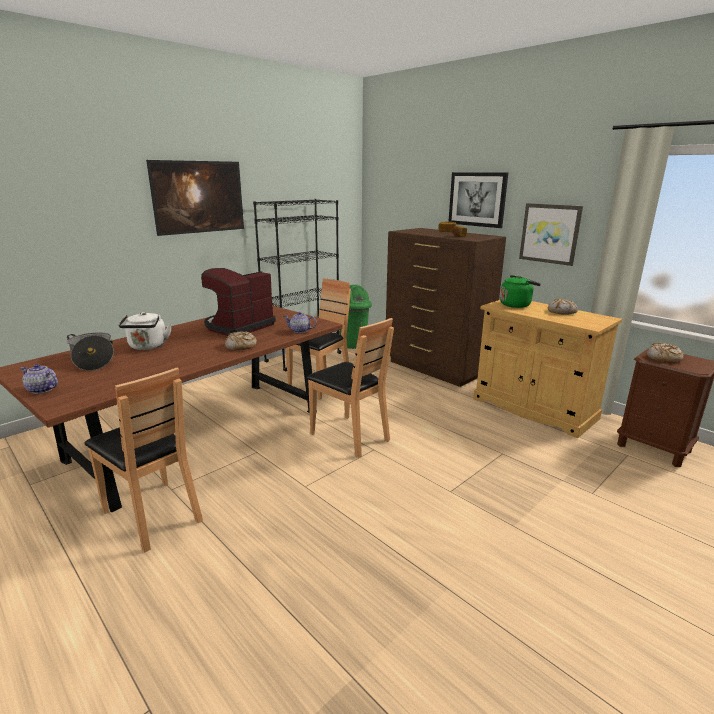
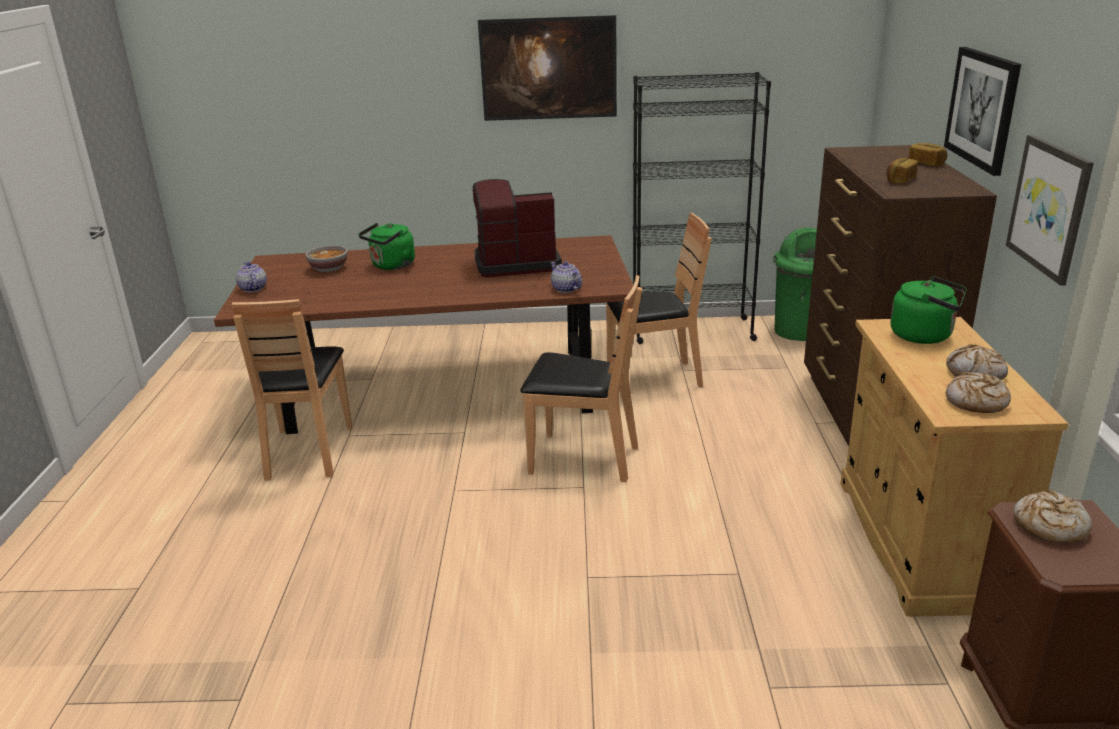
camera: 45 degrees right, 5 degrees up
cooking pot [67,333,114,371] -> bowl [305,245,348,272]
white kettle [118,312,172,350] -> green kettle [358,223,415,270]
bread [225,331,257,350] -> bread moved to [946,372,1011,413]
brown chair [307,318,394,458] -> brown chair turned 75 degrees counterclockwise [520,275,642,482]

